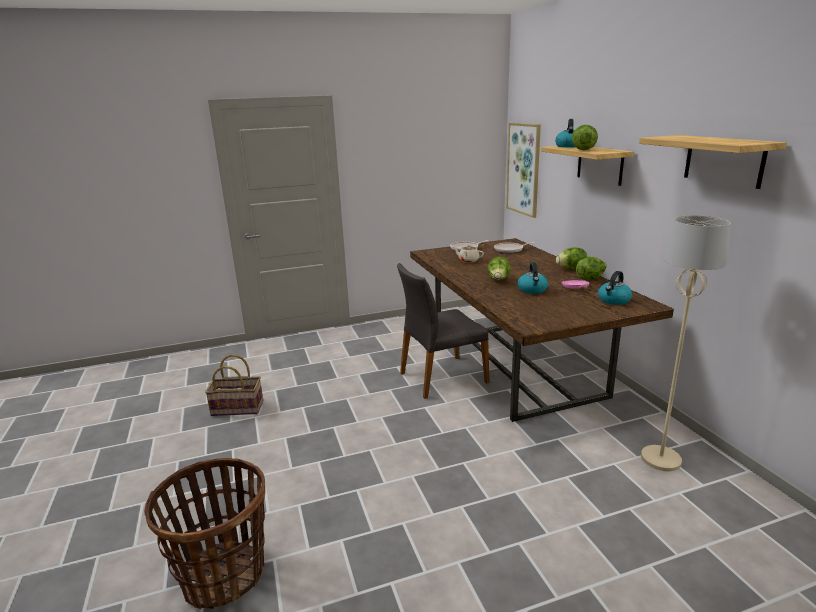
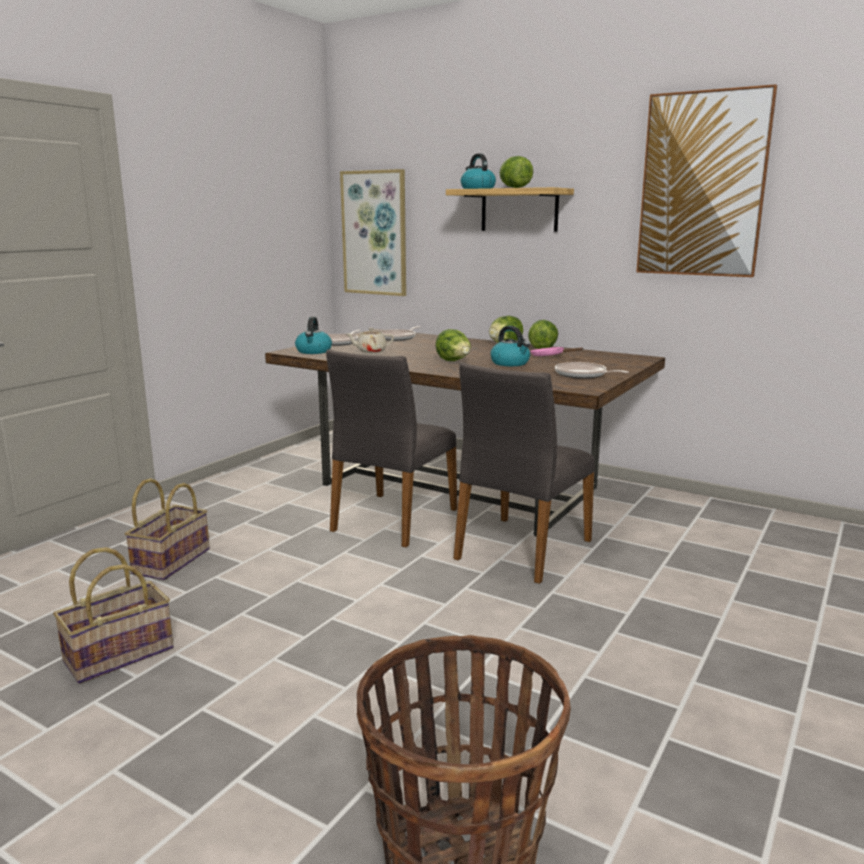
camera: 40 degrees left, 5 degrees down
kettle [598,271,632,305] -> kettle moved to [295,317,332,354]
shelf [639,135,787,189] -> picture [636,84,777,277]
beige floor lamp [641,215,731,471] -> none
none -> basket [125,478,210,580]
none -> grey chair [453,363,595,584]
none -> frying pan [555,362,629,379]

